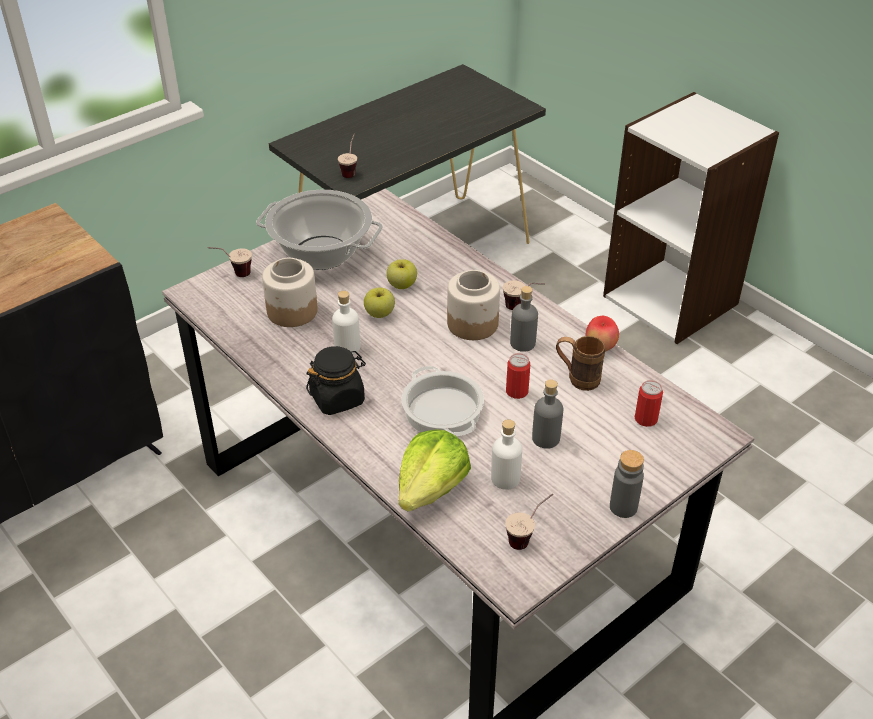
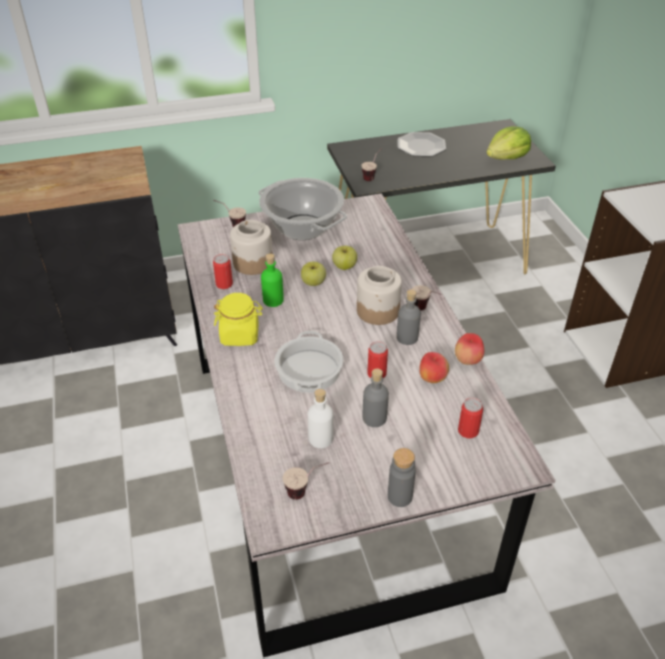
camera: 25 degrees right, 0 degrees up
black jar [306,346,366,415] -> yellow jar [214,293,263,346]
white bottle [332,291,360,355] -> green bottle [261,253,284,307]
lettuce [399,429,471,512] -> lettuce moved to [486,126,531,160]
brown mug [556,336,605,391] -> apple [419,352,449,383]
none -> can [213,254,233,289]
none -> plate [398,132,446,157]

